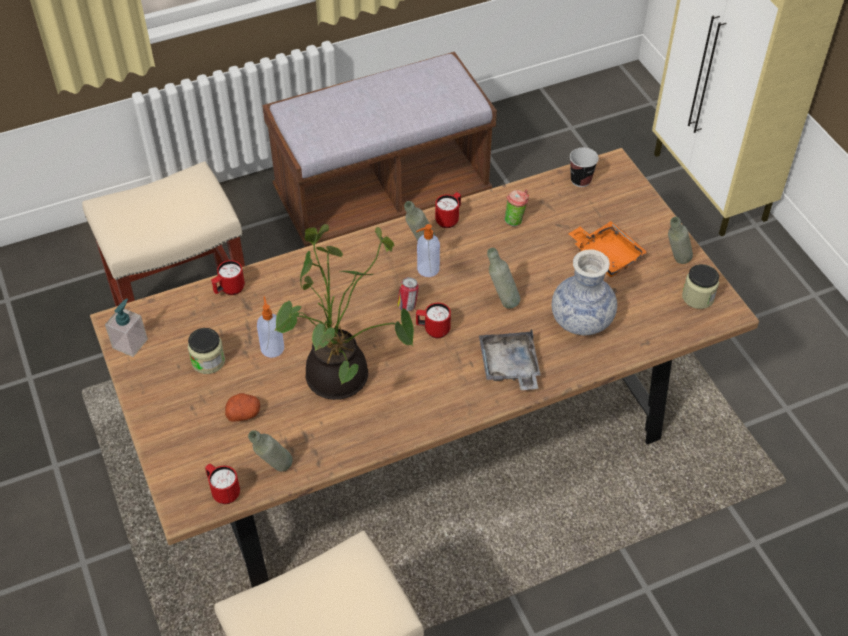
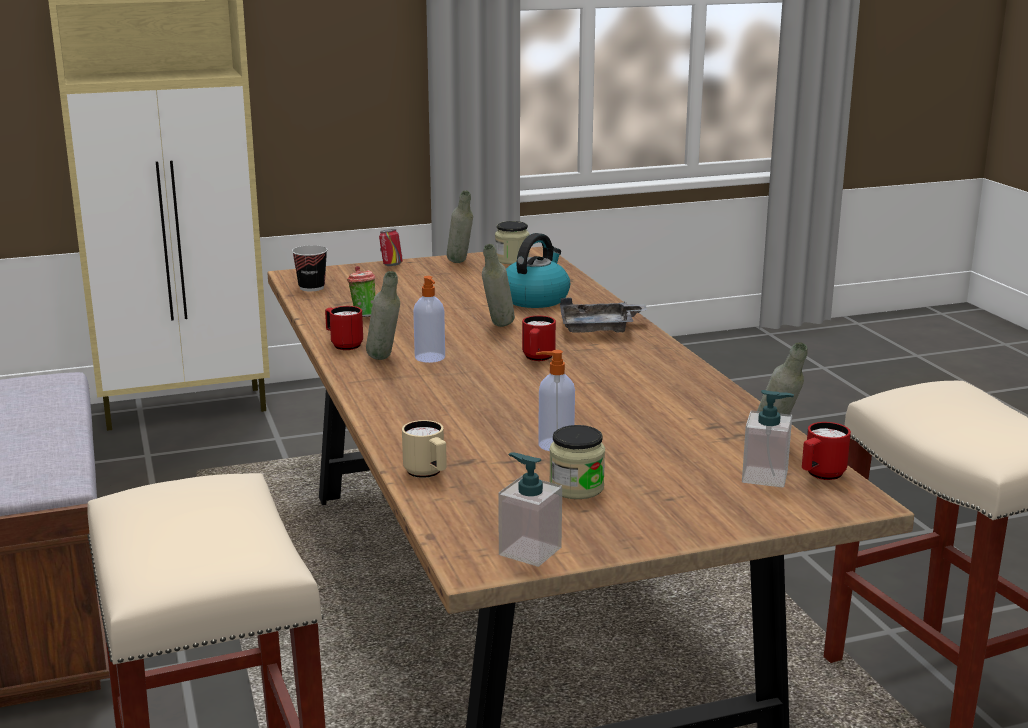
camera: 85 degrees left, 30 degrees down
red mug [211,260,245,295] -> beige mug [402,420,447,478]
potato [225,393,260,422] -> none
potted plant [274,224,414,400] -> none
can [397,277,419,311] -> can moved to [379,229,403,266]
vase [552,249,617,335] -> kettle [506,233,570,308]
orange tray [568,221,647,277] -> none
none -> soap dispenser [742,390,794,488]

